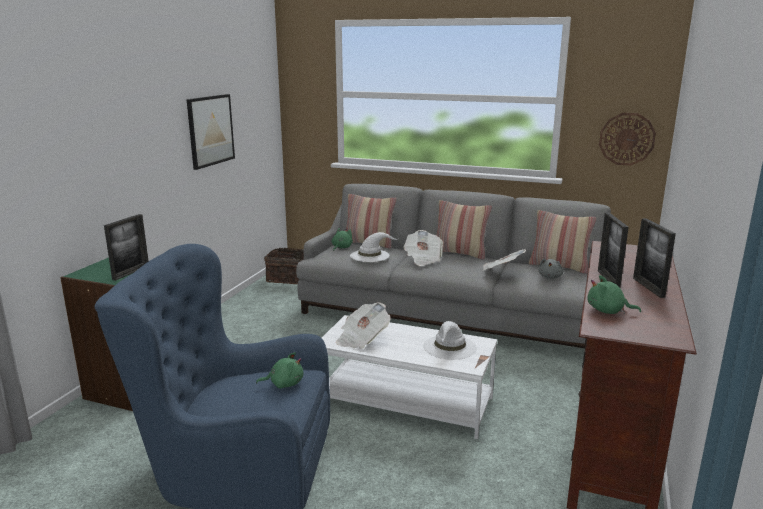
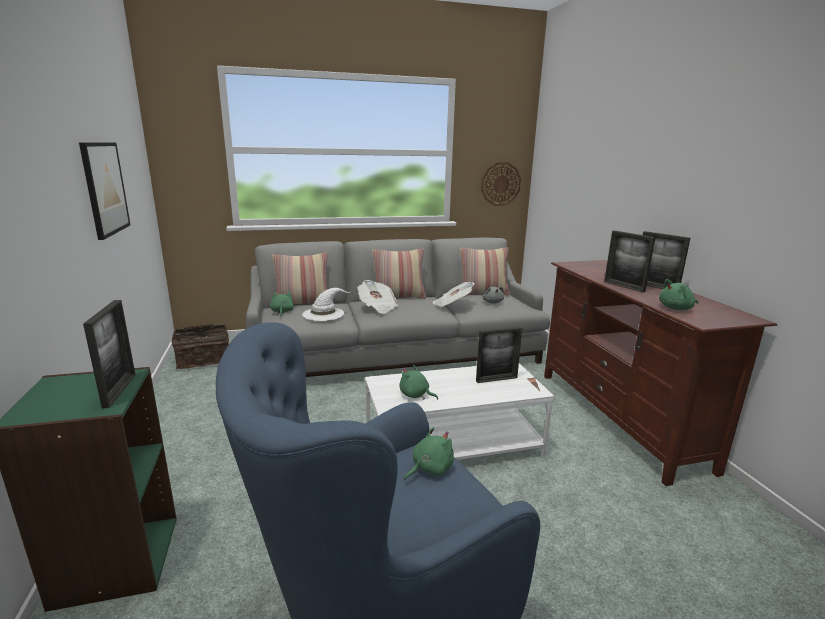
camera: 35 degrees left, 0 degrees up
newspaper [336,302,391,349] -> green plush toy [400,365,438,400]
white hat [423,321,477,360] -> picture frame [476,327,522,383]

